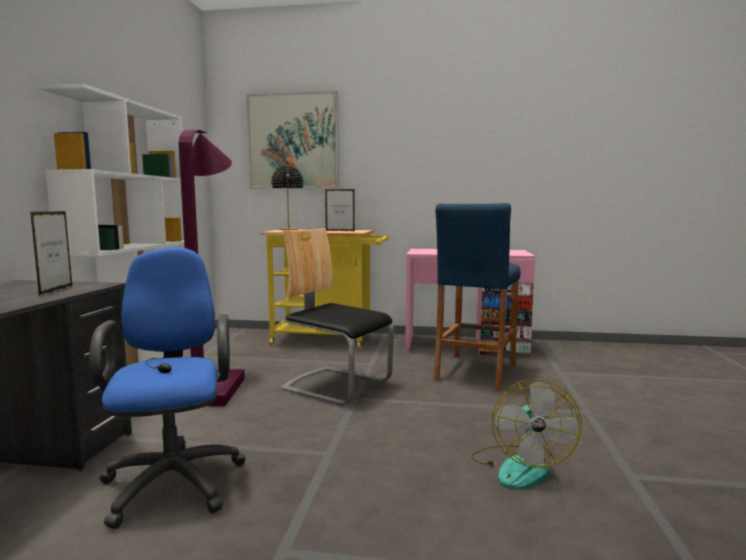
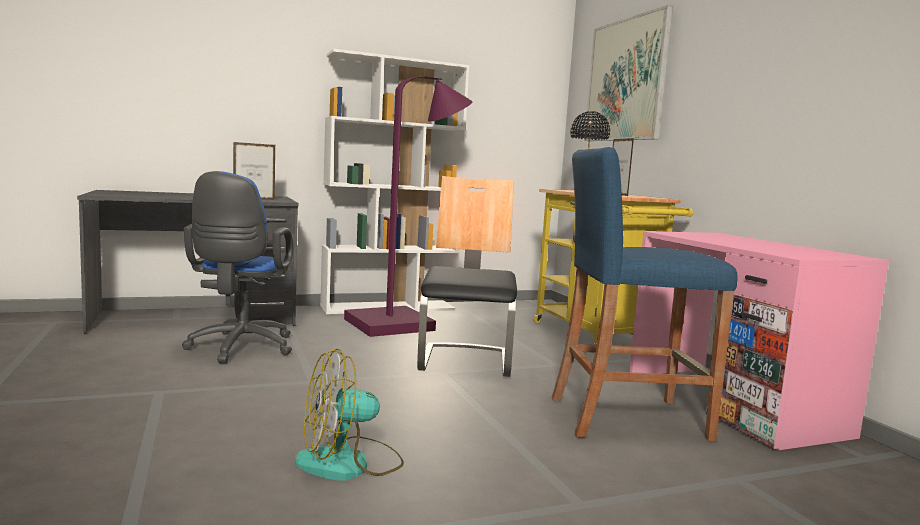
camera: 60 degrees right, 0 degrees up
blue office chair [89,247,246,529] -> blue office chair turned 135 degrees clockwise [182,171,293,364]

